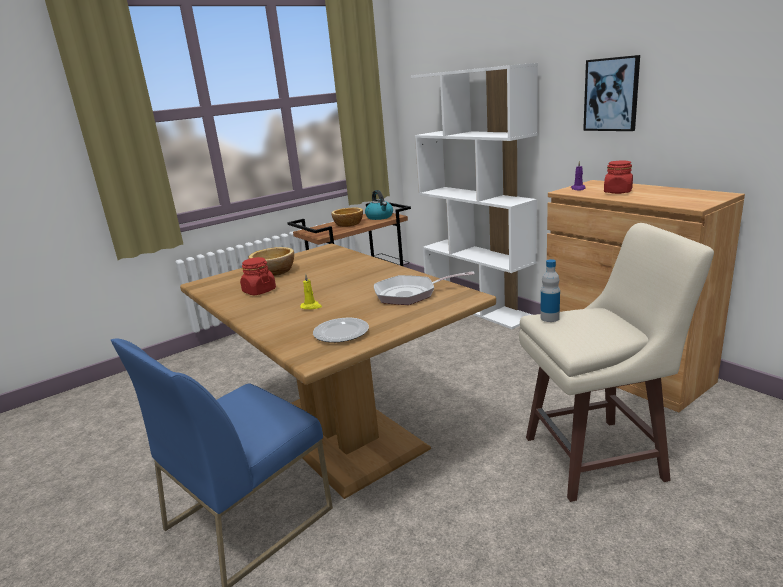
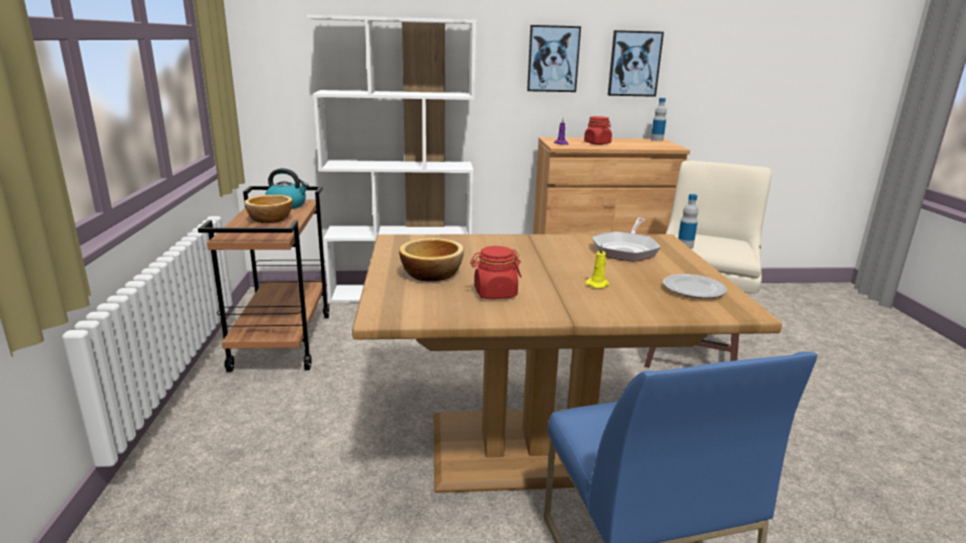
camera: 60 degrees left, 0 degrees up
none -> picture [608,30,664,97]
none -> bottle [651,98,667,141]

